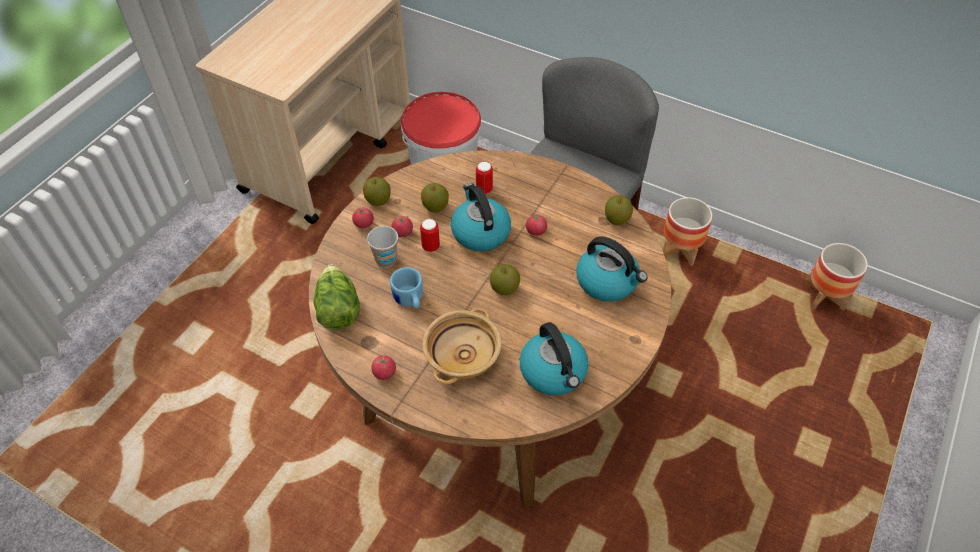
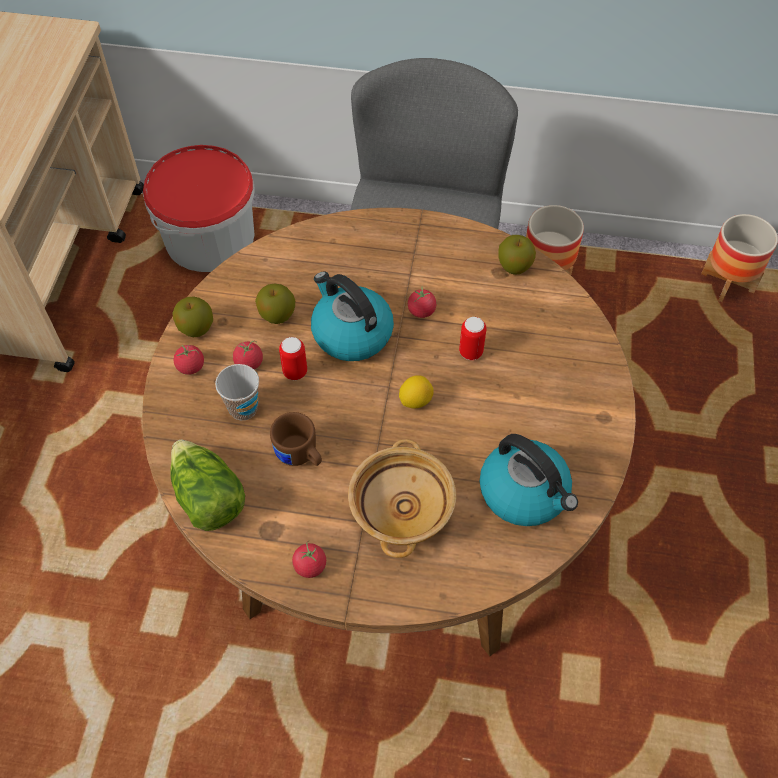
camera: 20 degrees left, 5 degrees up
blue mug [390,267,423,309] -> brown mug [270,412,322,466]
can [476,162,493,194] -> can moved to [459,317,486,360]
apple [490,264,520,295] -> lemon [399,375,434,408]
kettle [576,236,648,302] -> none

